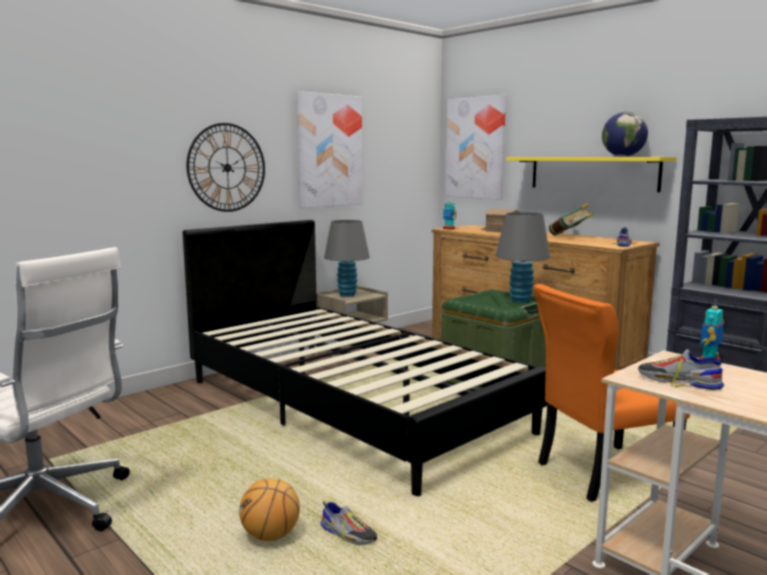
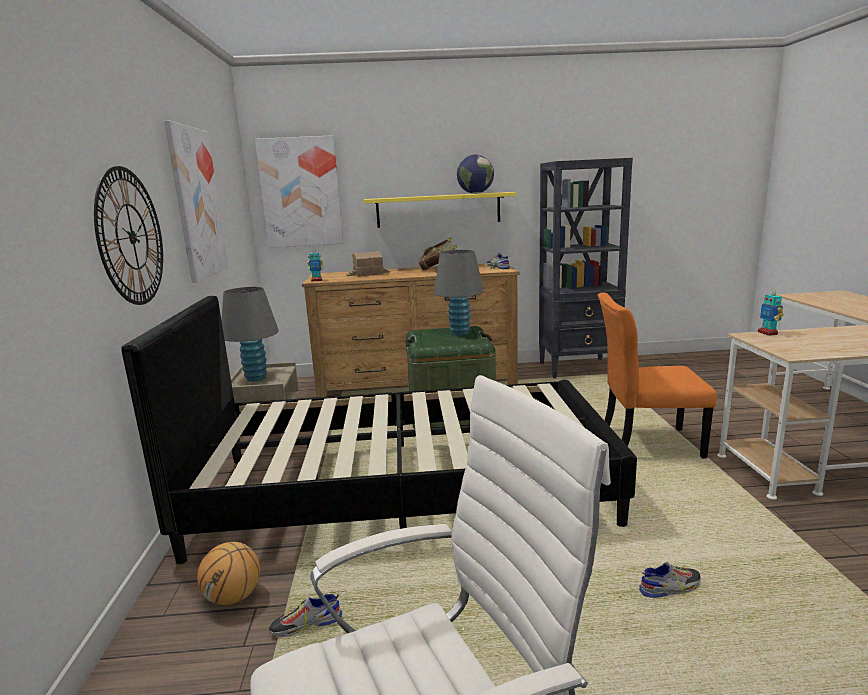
camera: 50 degrees left, 5 degrees up
basketball [239,478,300,541] -> basketball moved to [197,542,260,605]
orange chair [533,284,690,502] -> orange chair turned 75 degrees clockwise [598,292,717,458]
shoe [638,349,724,390] -> shoe moved to [269,594,342,637]

